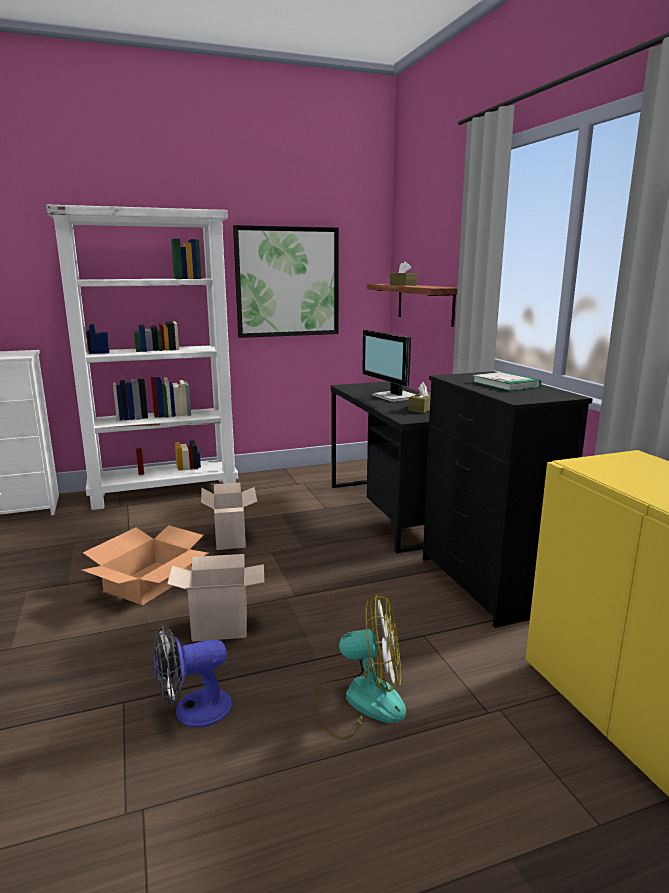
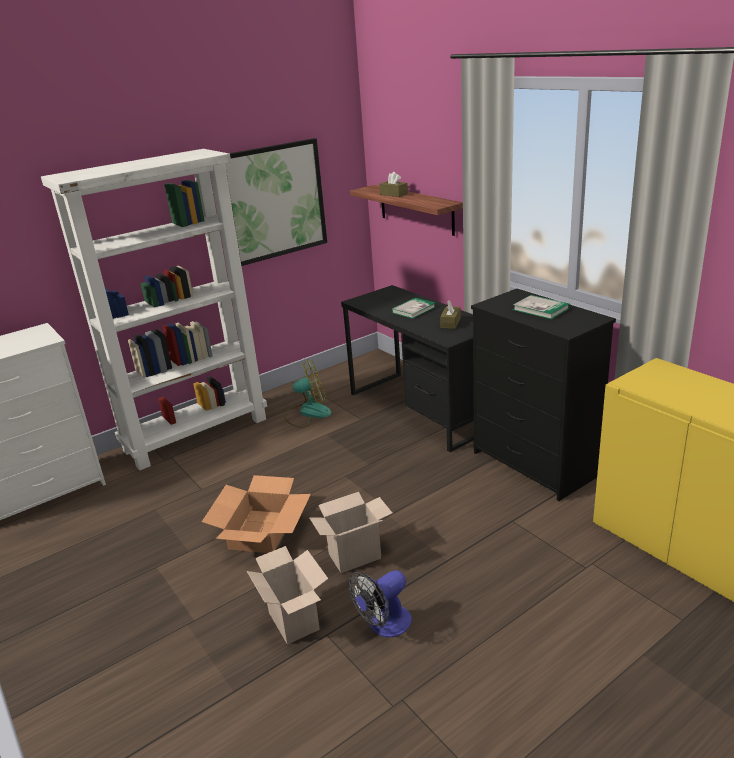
camera: 15 degrees left, 10 degrees up
cardboard box [201,483,257,550] -> cardboard box moved to [247,546,328,645]
fan [313,594,406,740] -> fan moved to [284,360,331,428]
monitor [362,330,416,402] -> book [391,298,435,319]

